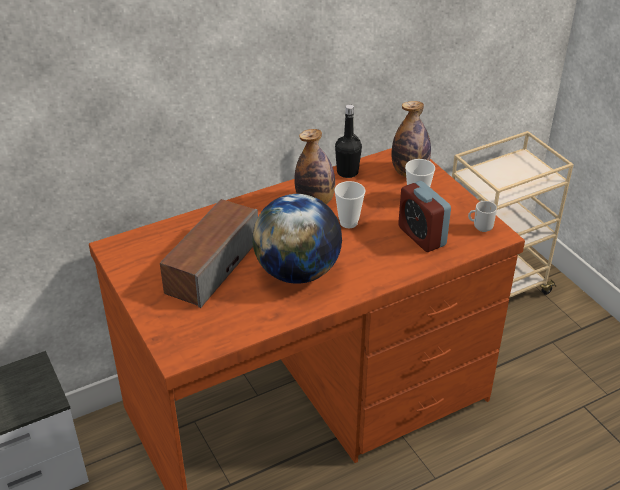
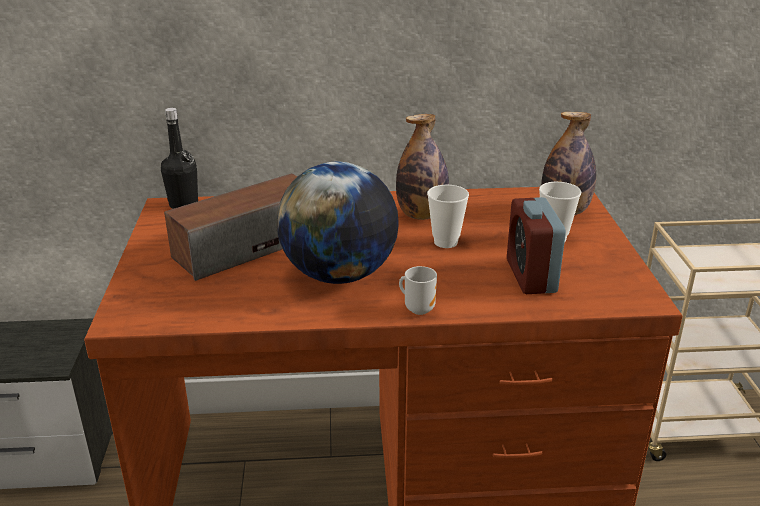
camera: 25 degrees right, 10 degrees down
black bottle [335,104,362,178] -> black bottle moved to [161,108,198,209]
mug [468,201,497,232] -> mug moved to [399,266,437,315]

